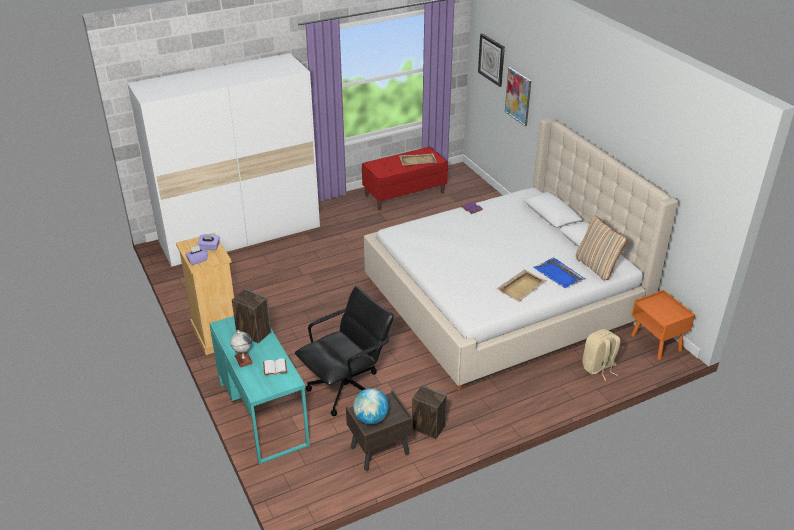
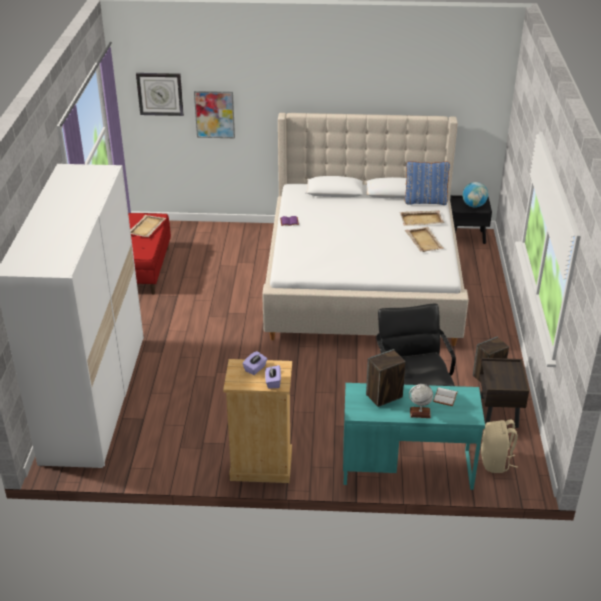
camera: 60 degrees left, 0 degrees up
globe [353,388,389,425] -> globe moved to [462,182,488,208]
blue tray [533,257,585,288] -> beige tray [400,210,444,226]
beige pillow [576,216,627,280] -> blue pillow [405,161,450,205]
beige backpack [582,329,620,381] -> beige backpack moved to [481,420,518,473]
orange nightstand [631,290,695,360] -> black nightstand [450,195,492,244]

